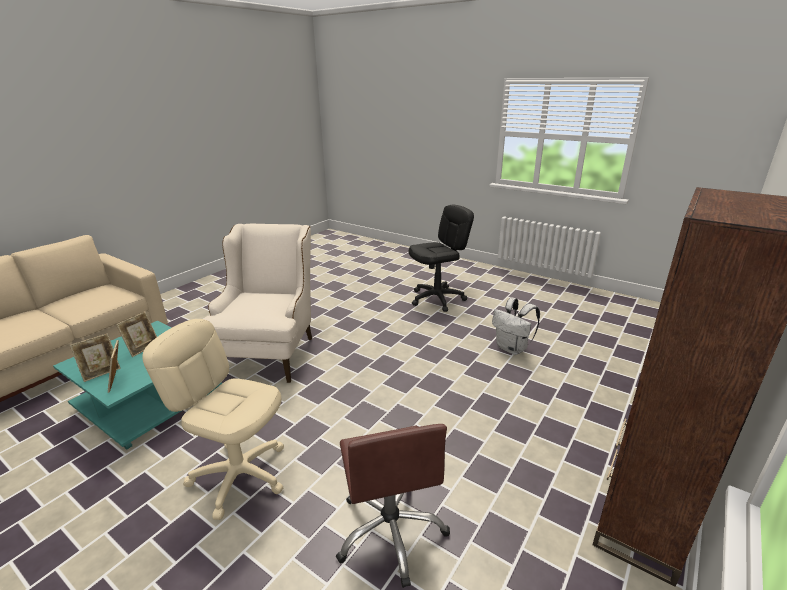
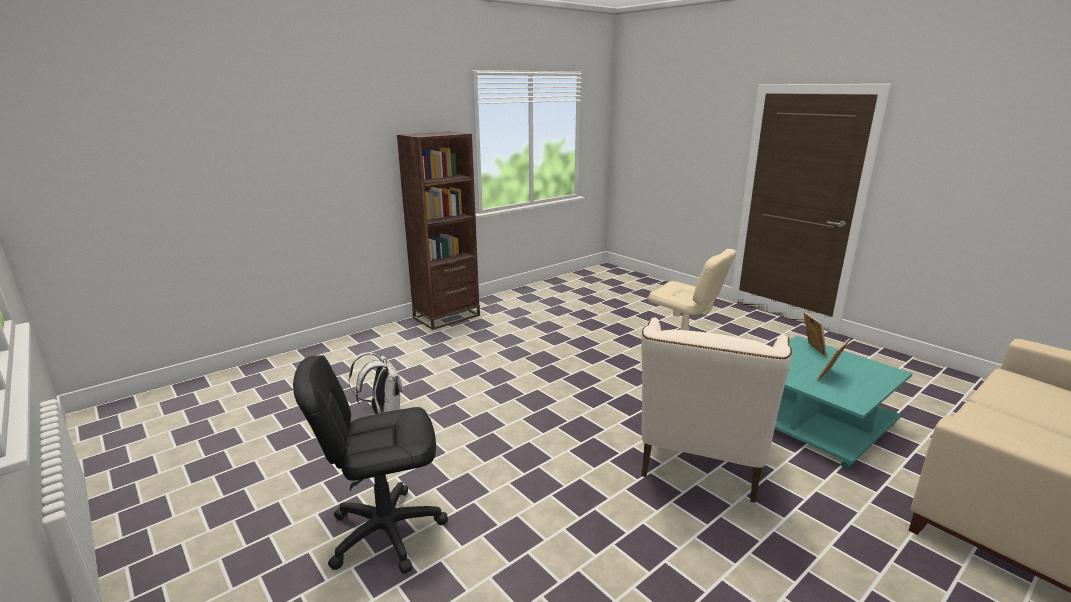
camera: 165 degrees left, 5 degrees down
picture frame [70,333,121,382] -> none
brown office chair [336,424,450,588] -> none

